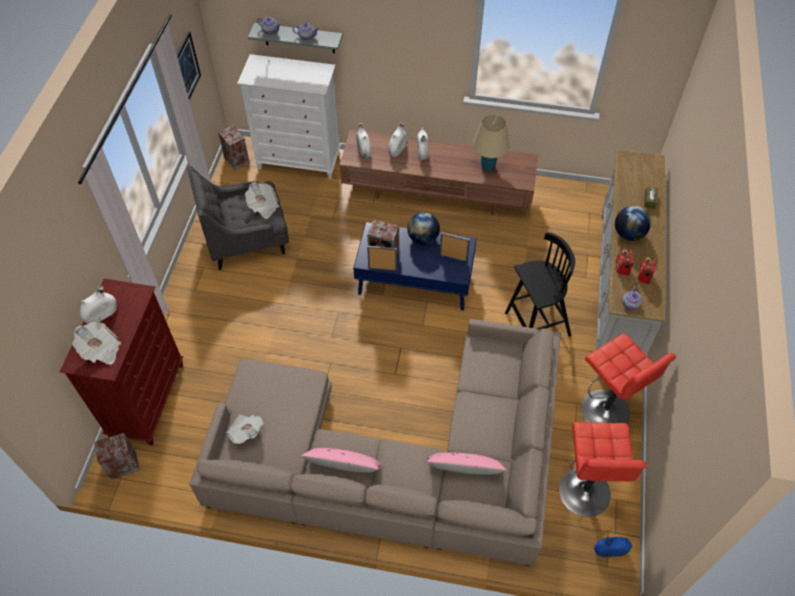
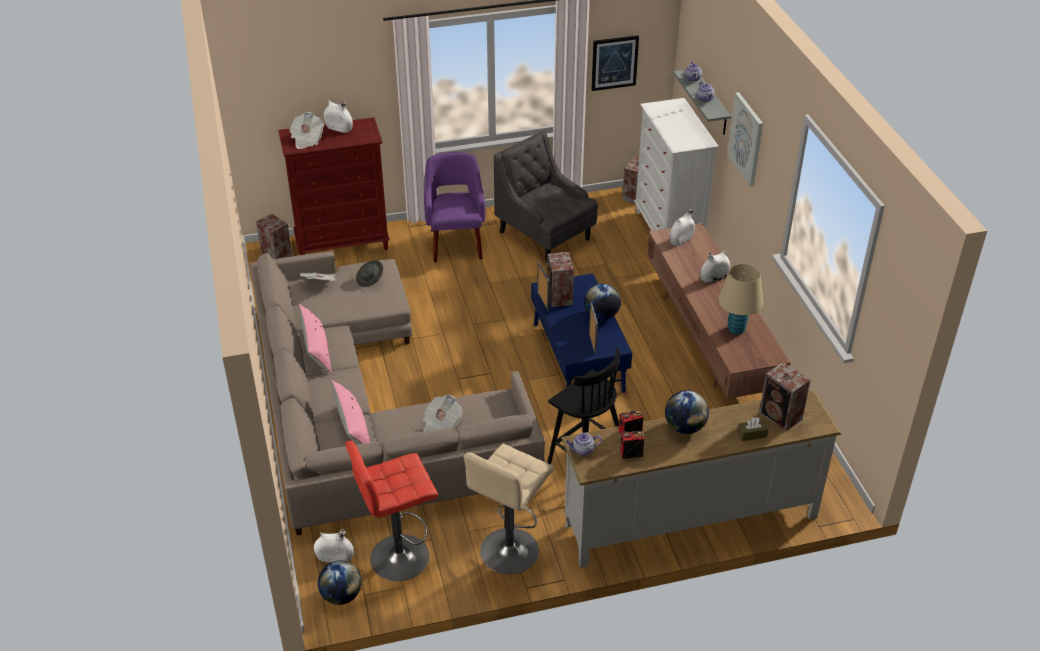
camera: 65 degrees right, 15 degrees down
newspaper [245,182,279,219] -> newspaper moved to [423,395,463,432]
white vase [389,123,407,157] -> white vase moved to [314,529,354,563]
red stool [581,333,676,424] -> beige stool [464,444,554,574]
blue vase [594,537,632,557] -> globe [318,560,361,605]
none -> grey hat [356,260,383,287]
none -> purple armchair [424,152,486,263]
none -> picture [727,92,763,187]
none -> speaker [759,362,810,431]

